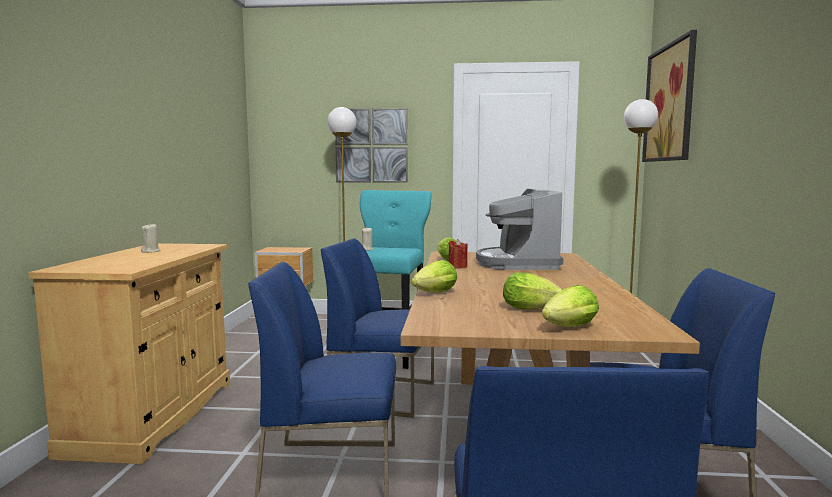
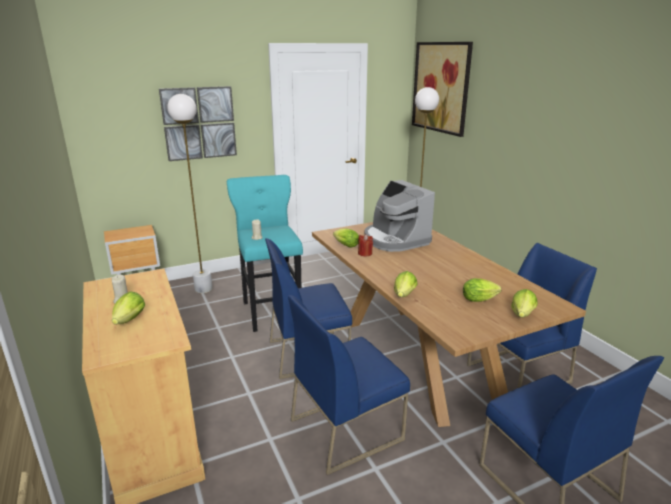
camera: 30 degrees left, 15 degrees up
none -> lettuce [112,291,145,324]

